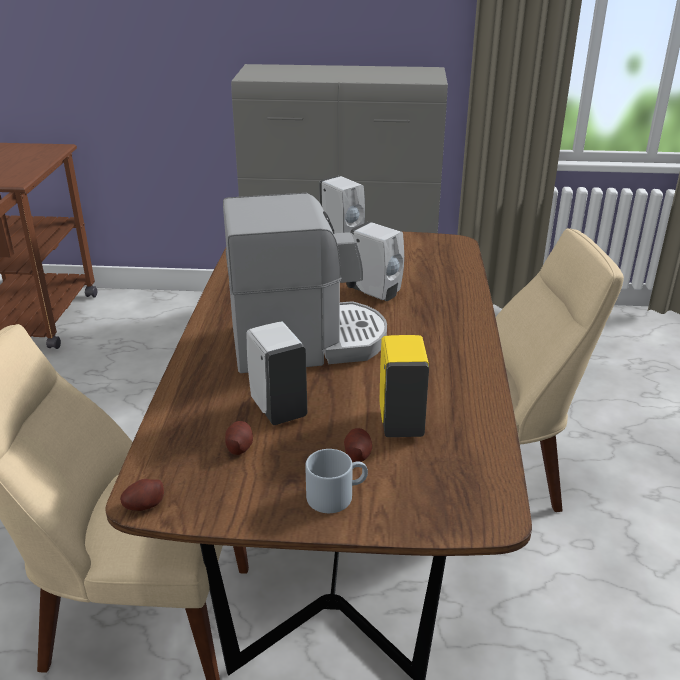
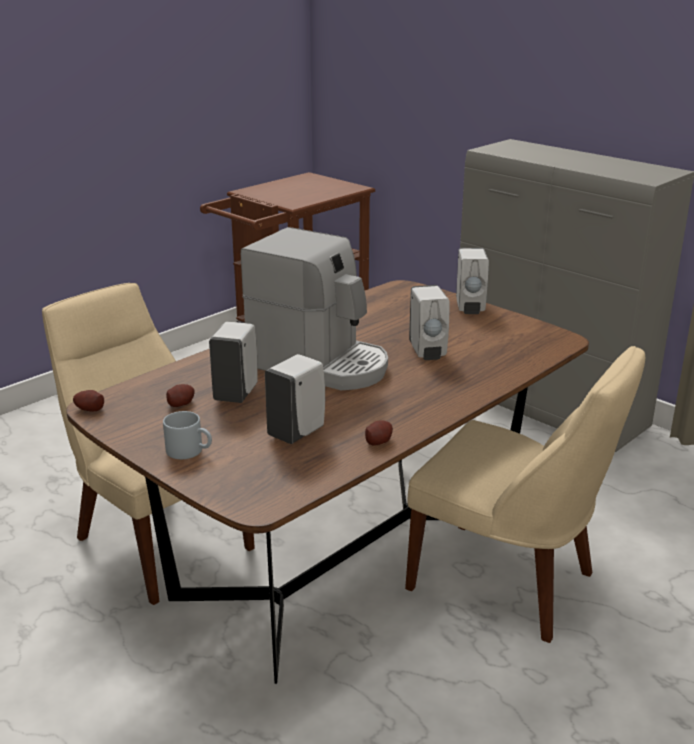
camera: 40 degrees right, 5 degrees down
potato [344,428,372,462] -> potato moved to [365,420,393,446]
yellow soap dispenser [380,335,429,437] -> white soap dispenser [265,354,325,444]

